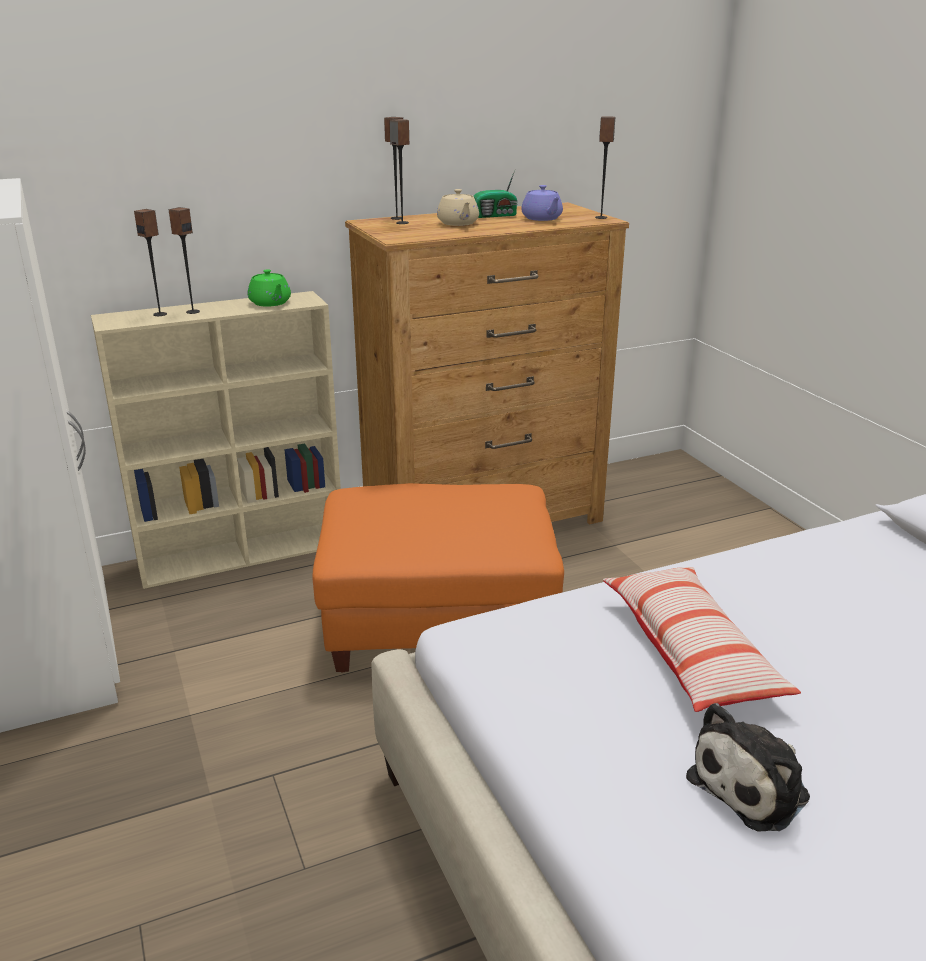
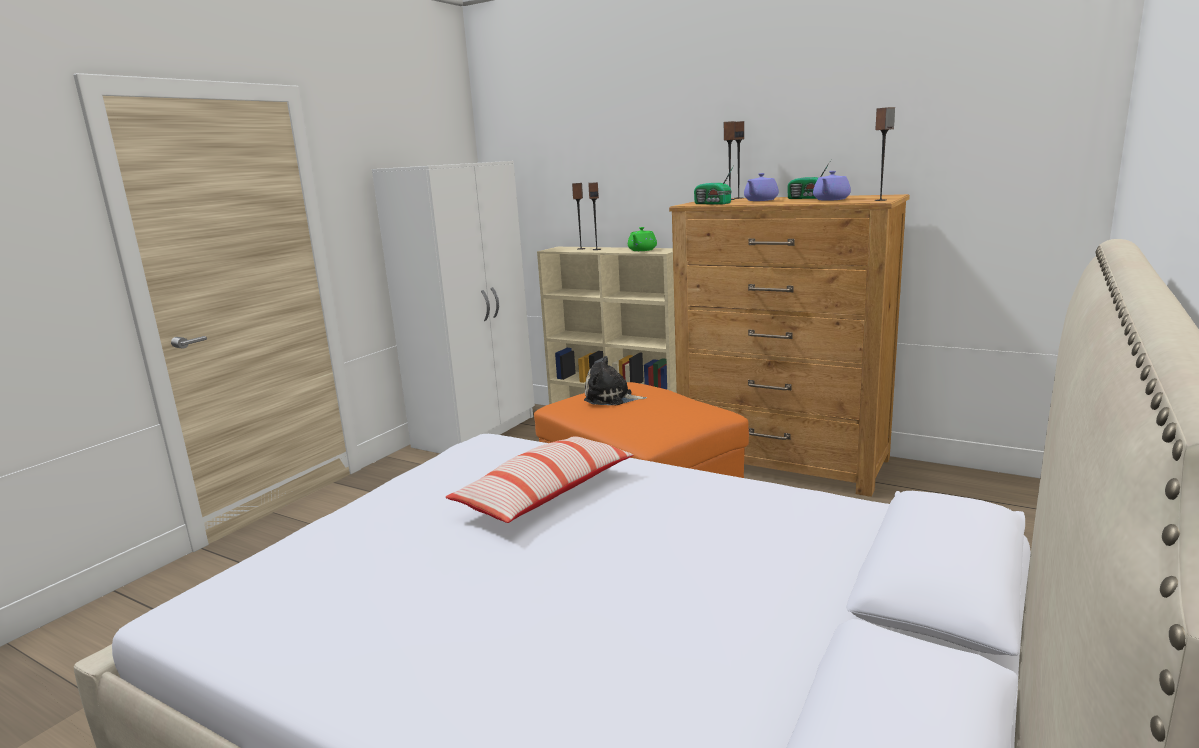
camera: 55 degrees right, 10 degrees down
beige teapot [437,189,479,226] -> purple teapot [744,173,779,201]
plush toy [686,703,810,831] -> plush toy moved to [584,356,647,405]
none -> radio [694,167,733,204]

